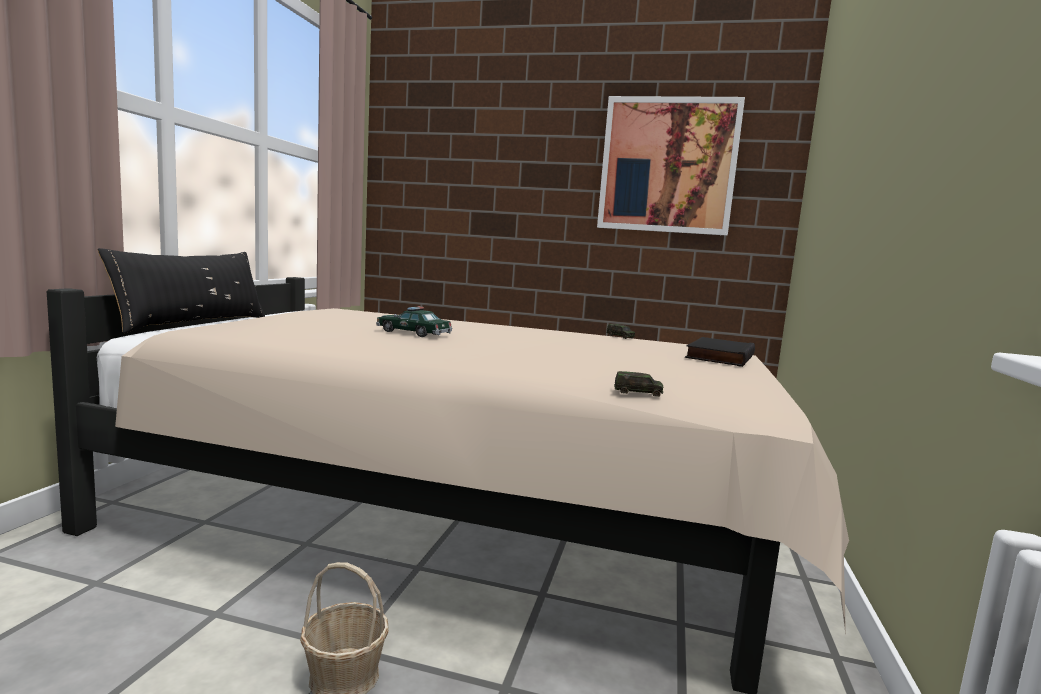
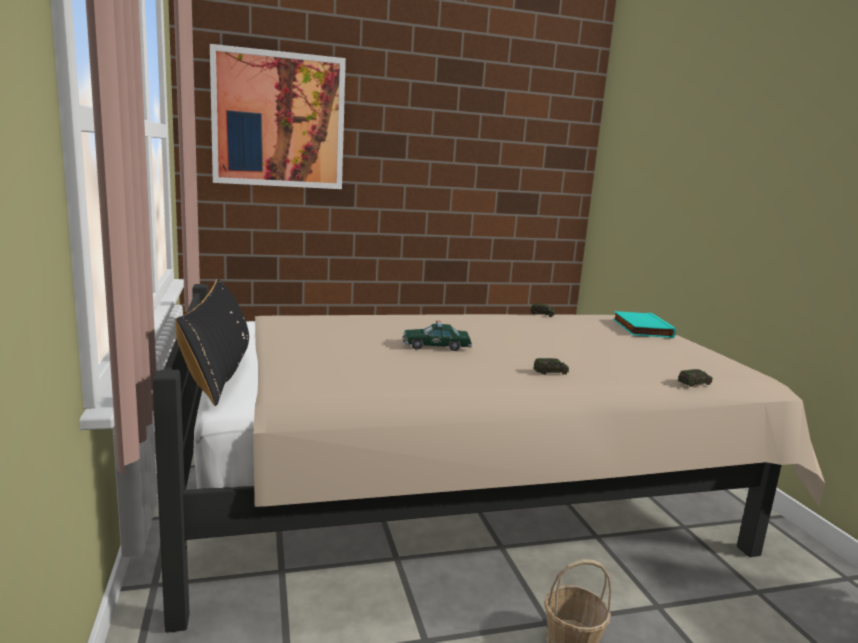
camera: 30 degrees left, 5 degrees up
picture [597,96,745,235] -> picture moved to [210,44,346,189]
black book [685,337,755,367] -> turquoise book [613,311,676,338]
none -> toy car [533,358,569,375]

